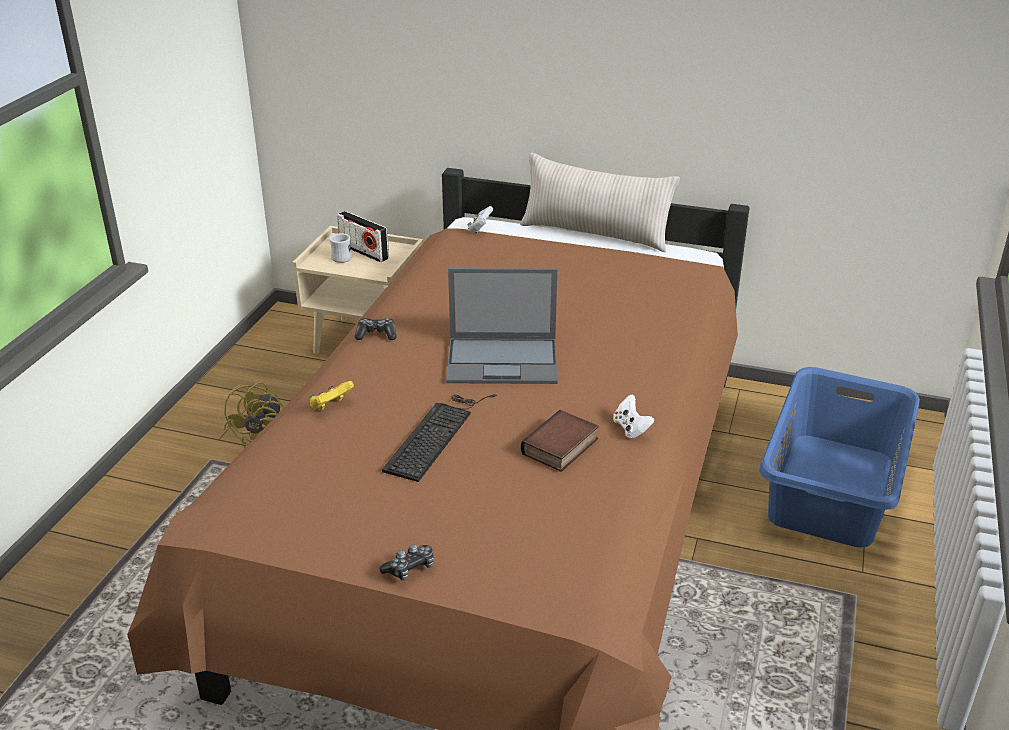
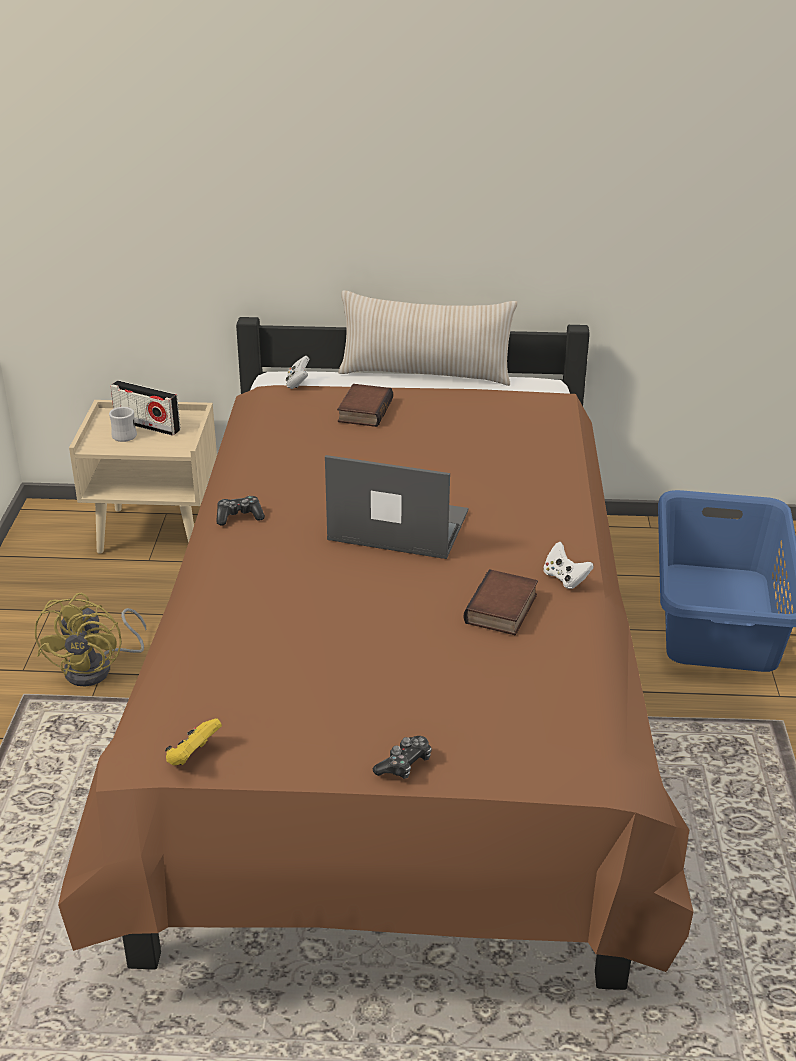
camera: 15 degrees left, 0 degrees up
yellow game controller [310,381,354,410] -> yellow game controller moved to [165,718,222,765]
keyboard [382,394,497,482] -> none
laptop [446,268,558,384] -> laptop turned 150 degrees counterclockwise [325,455,468,559]
none -> book [337,384,393,427]

